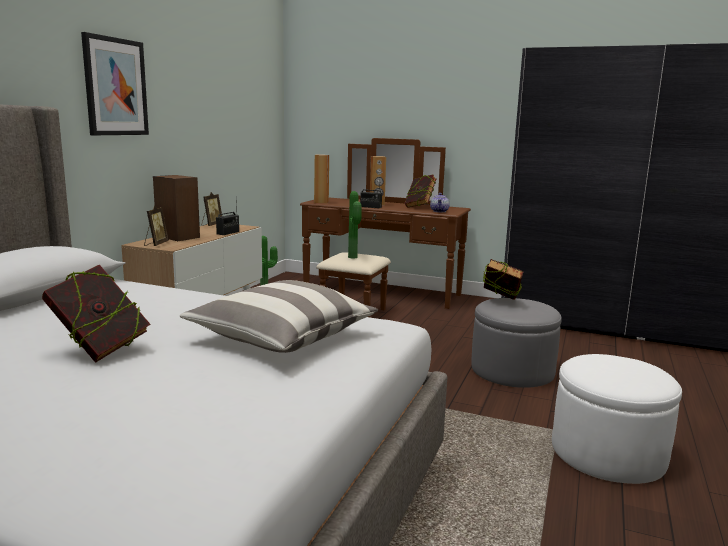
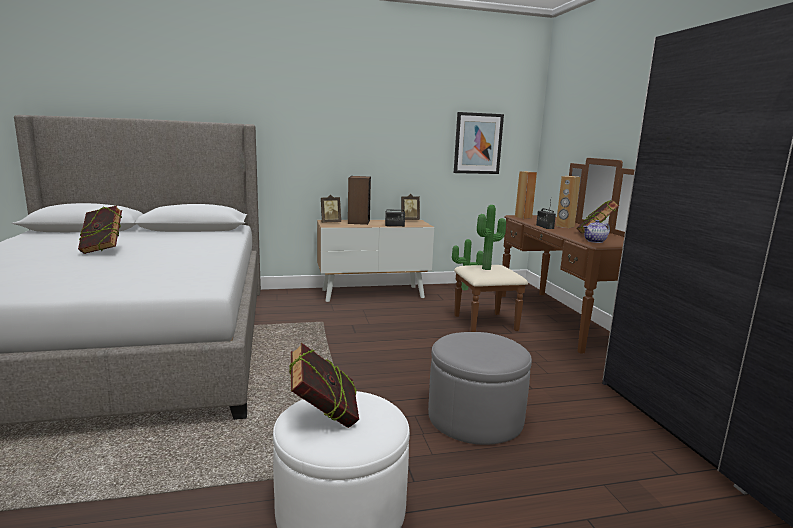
camera: 55 degrees right, 0 degrees up
picture [81,32,149,135] -> picture moved to [454,112,504,174]
pillow [180,280,378,353] -> none
book [483,259,524,300] -> book moved to [289,343,359,428]

